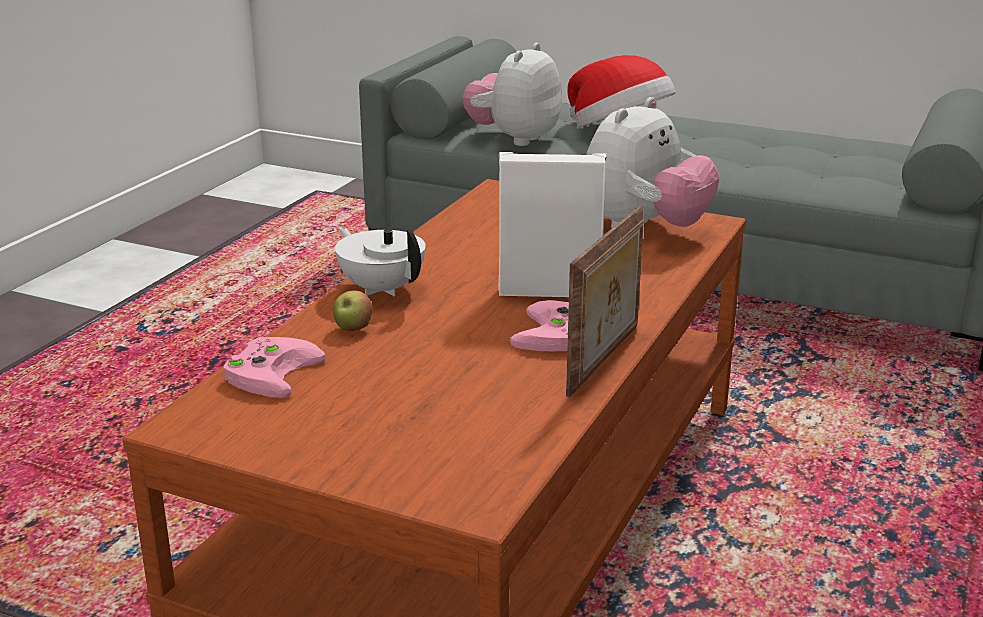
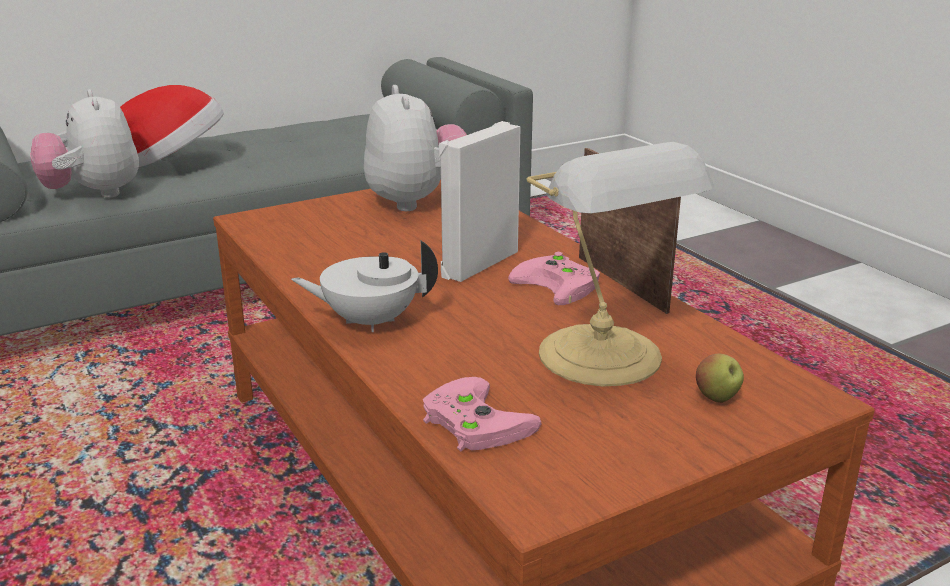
camera: 55 degrees left, 0 degrees up
apple [333,291,373,331] -> apple moved to [696,353,744,403]
none -> table lamp [526,142,714,387]

